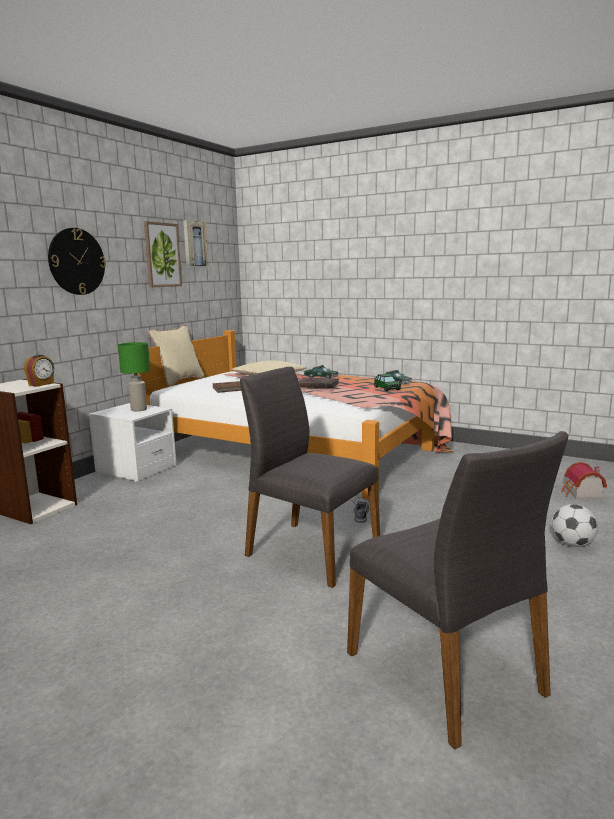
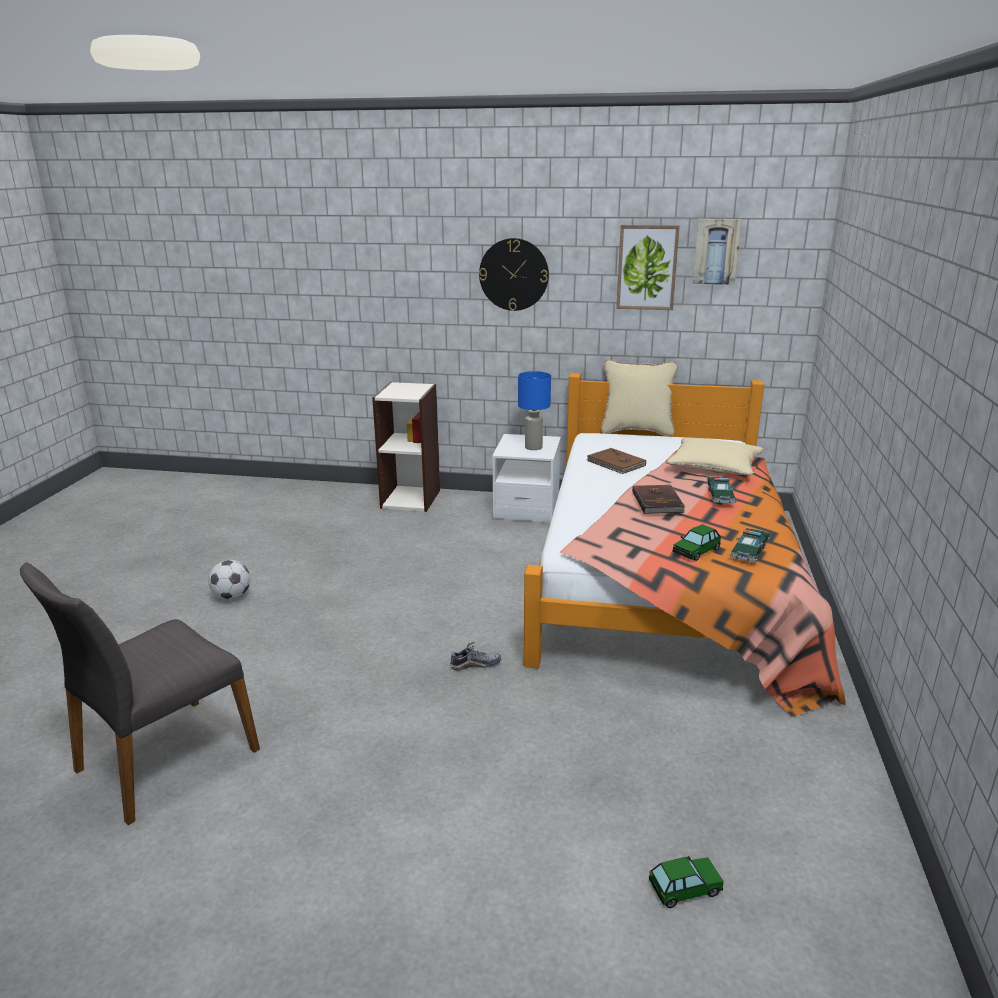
camera: 70 degrees right, 10 degrees up
alarm clock [24,354,54,387] -> none
green table lamp [118,342,150,411] -> blue table lamp [518,371,551,450]
grey chair [240,367,380,588] -> none
football [552,504,598,547] -> football moved to [209,560,250,600]
toy house [561,462,607,499] -> toy car [649,856,724,908]

